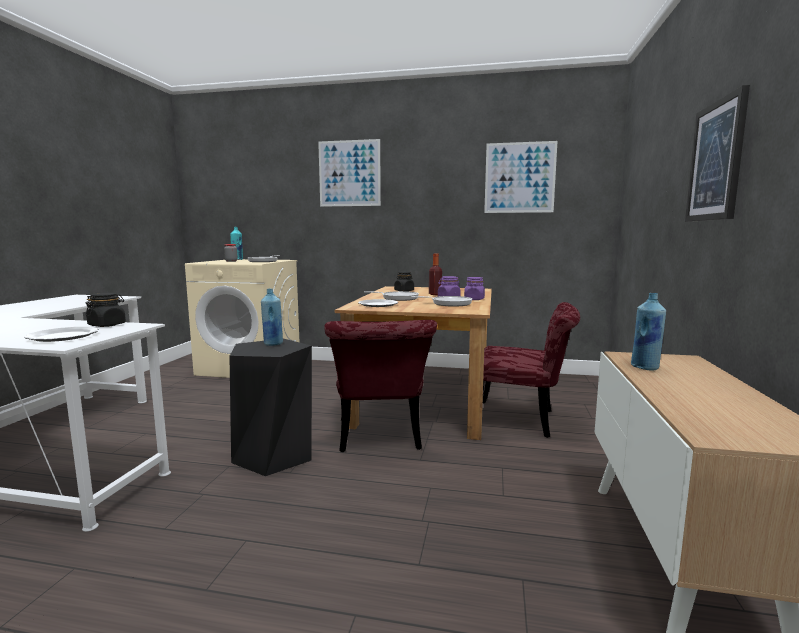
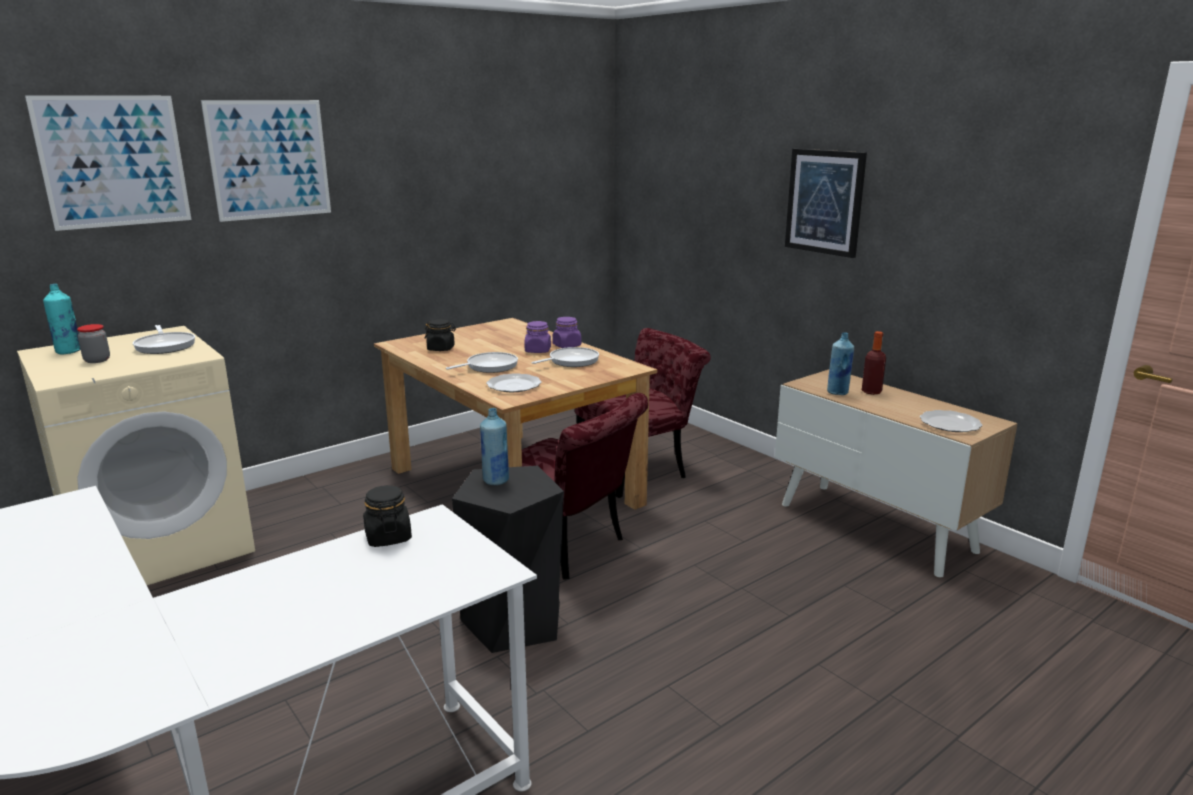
camera: 50 degrees left, 10 degrees up
plate [24,327,98,342] -> plate moved to [920,410,983,432]
bottle [429,253,442,295] -> bottle moved to [862,331,886,395]
picture [484,141,558,213] -> picture moved to [25,95,192,231]

